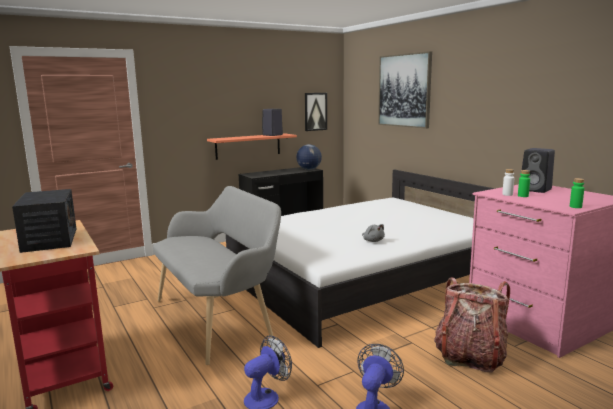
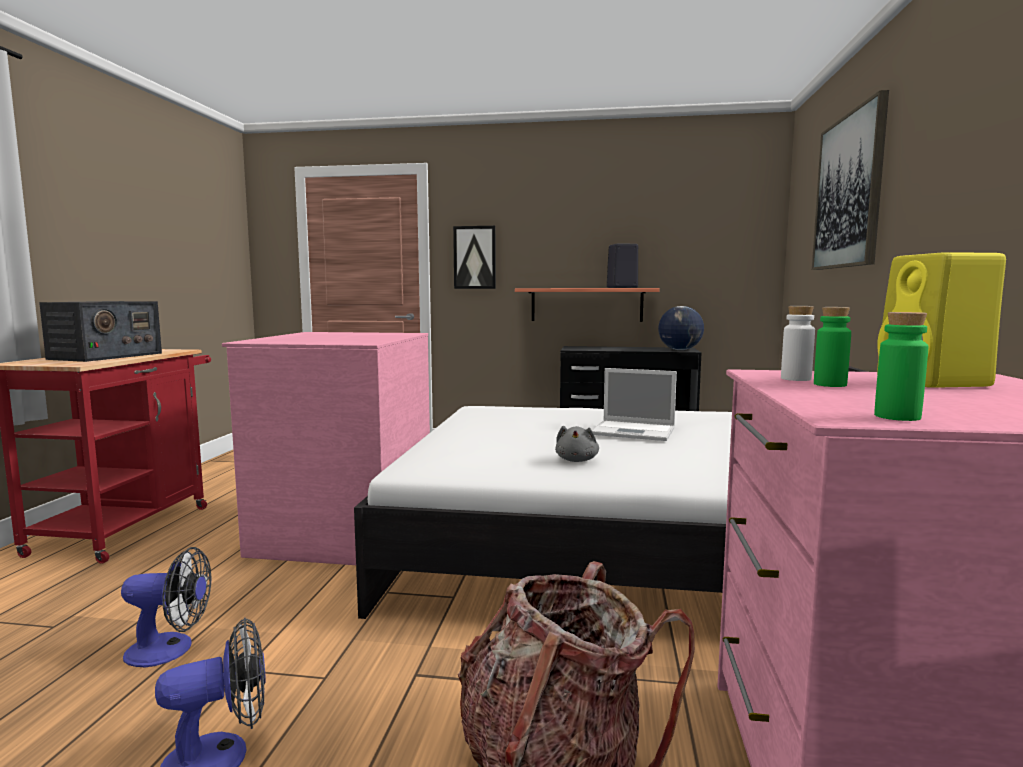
camera: 40 degrees right, 5 degrees down
grey bench [153,186,281,365] -> pink dresser [222,332,430,565]
picture [304,93,327,131] -> picture moved to [453,226,496,289]
black speaker [522,148,555,193] -> yellow speaker [877,252,1006,388]
none -> laptop [592,368,677,441]

